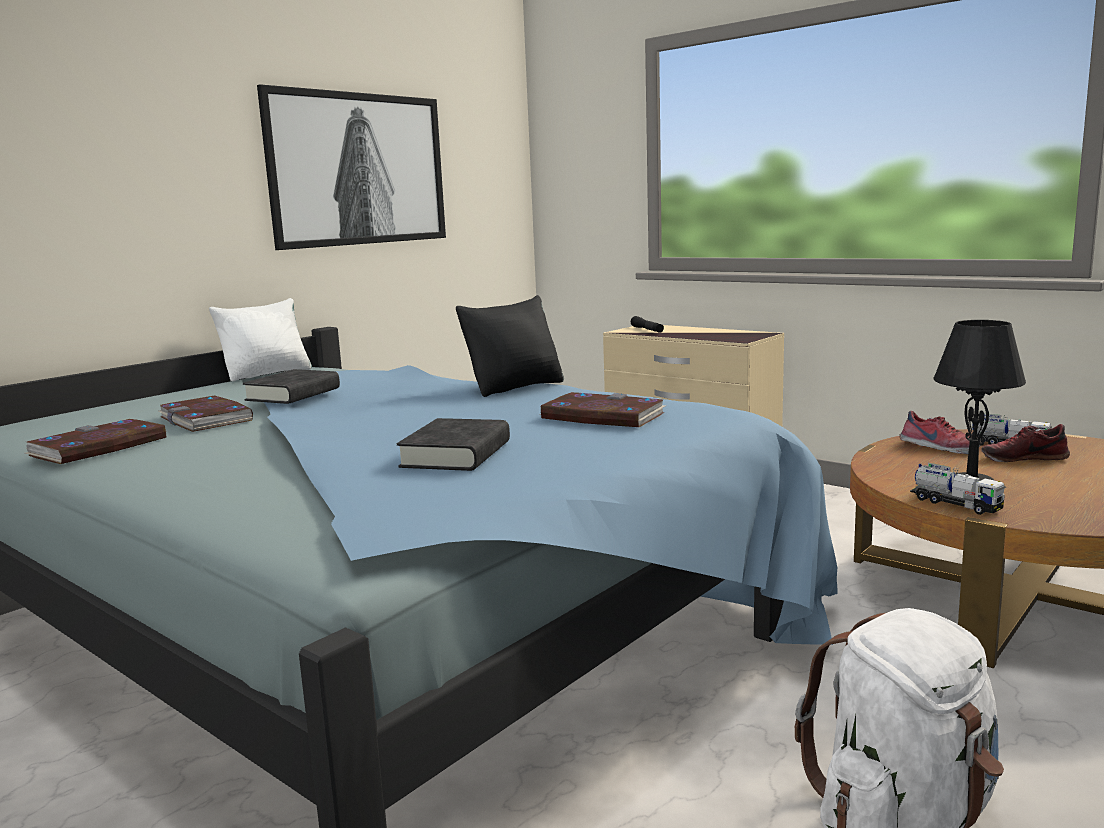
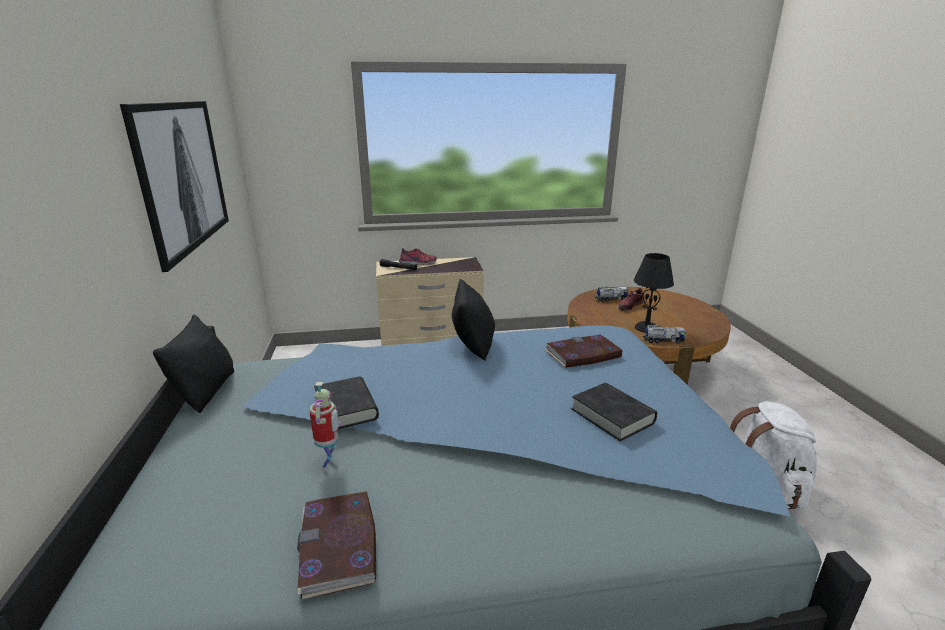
camera: 50 degrees left, 10 degrees up
book [158,396,253,432] -> toy robot [310,382,341,471]
white pillow [209,298,312,381] -> black pillow [153,314,234,413]
shoe [899,411,982,454] -> shoe moved to [399,248,437,265]

